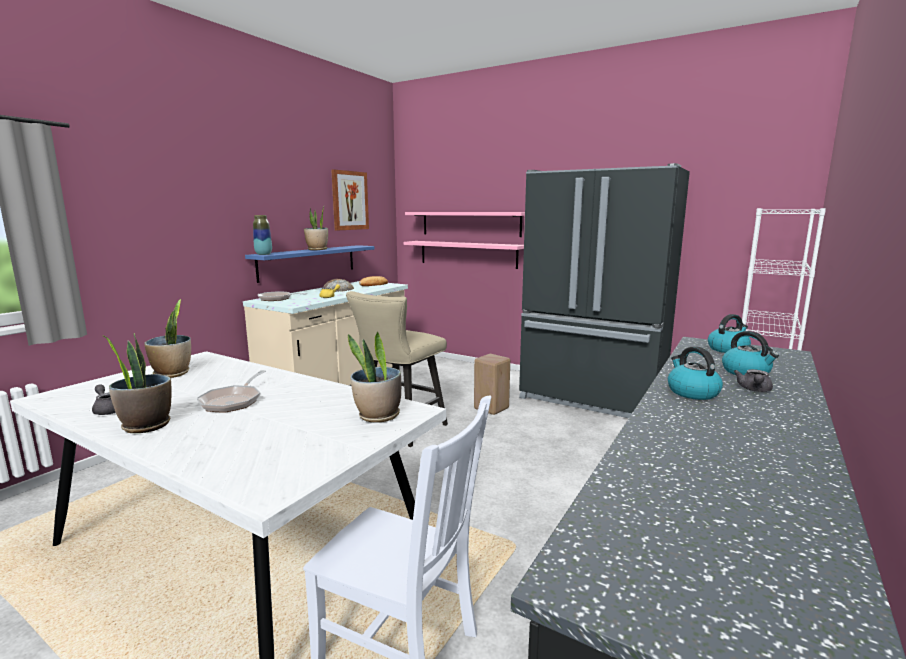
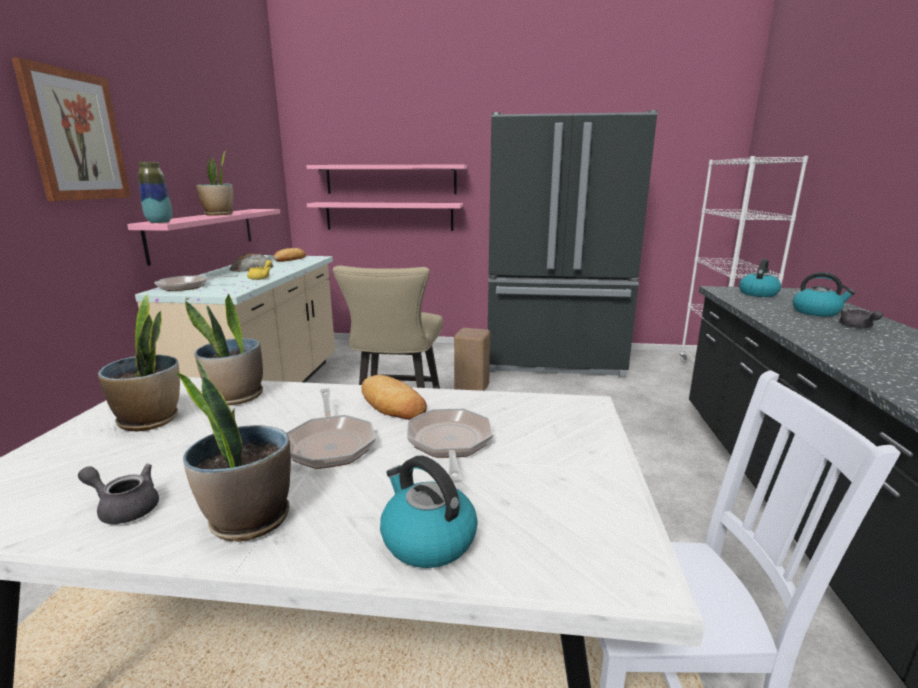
camera: 25 degrees left, 5 degrees up
blue shelf [245,245,375,283] -> pink shelf [127,209,280,266]
picture [331,169,369,231] -> picture moved to [12,57,131,201]
potted plant [348,332,401,423] -> potted plant moved to [185,294,263,405]
kettle [668,346,723,400] -> kettle moved to [380,456,478,568]
none -> bread [361,375,427,420]
none -> frying pan [407,408,494,483]

